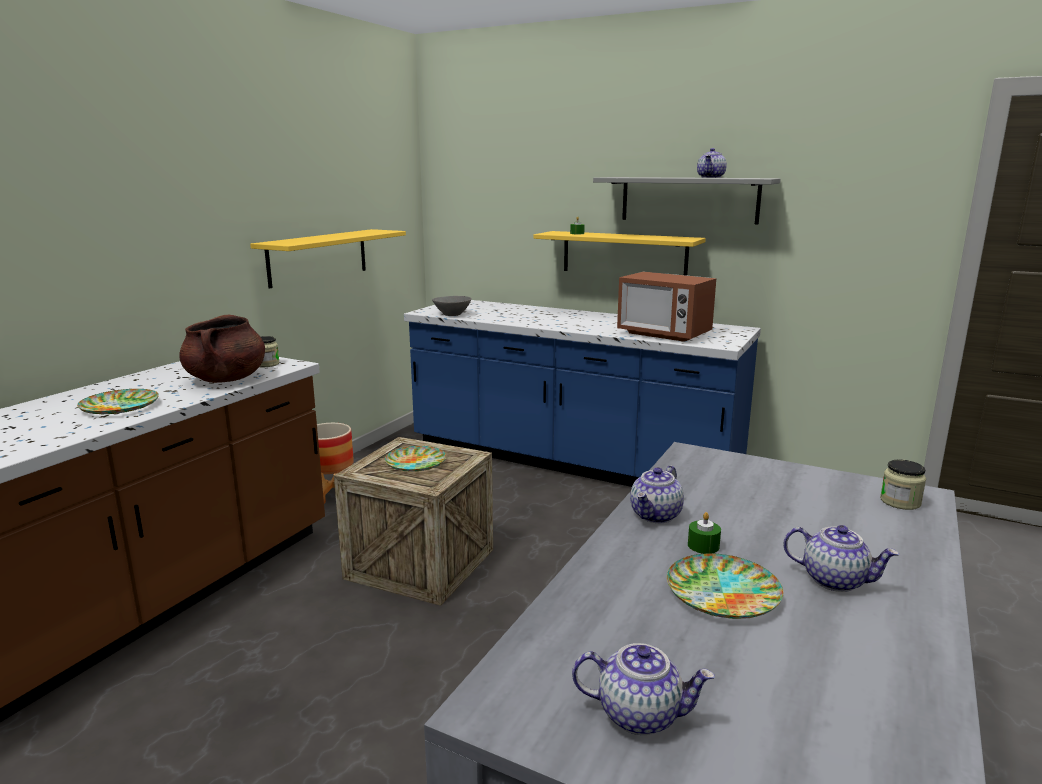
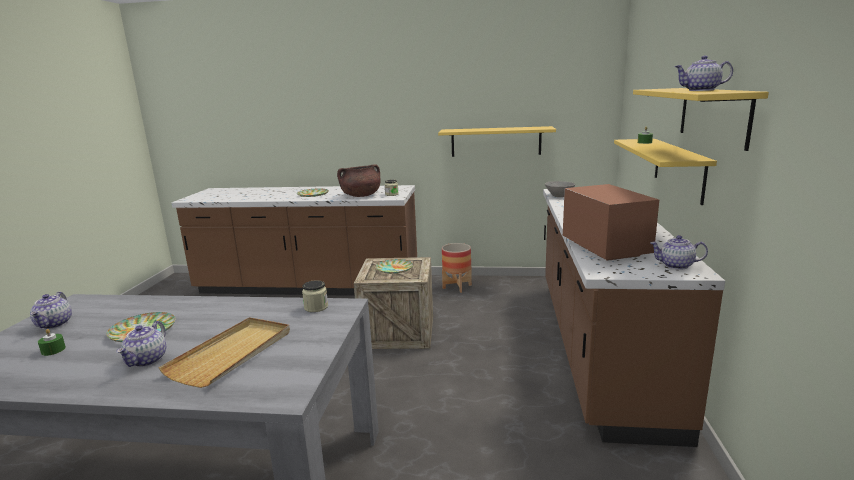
camera: 70 degrees right, 0 degrees up
blue counter [404,300,761,487] -> brown counter [543,189,725,447]
grey shelf [593,177,781,224] -> yellow shelf [633,88,769,151]
microwave [617,272,716,342] -> microwave turned 150 degrees clockwise [563,184,659,261]
teapot [630,465,684,523] -> teapot moved to [650,235,708,270]
green candle [688,512,721,554] -> green candle moved to [38,329,66,356]
jar [880,459,926,510] -> jar moved to [302,280,328,312]
none -> beige tray [158,317,290,388]

